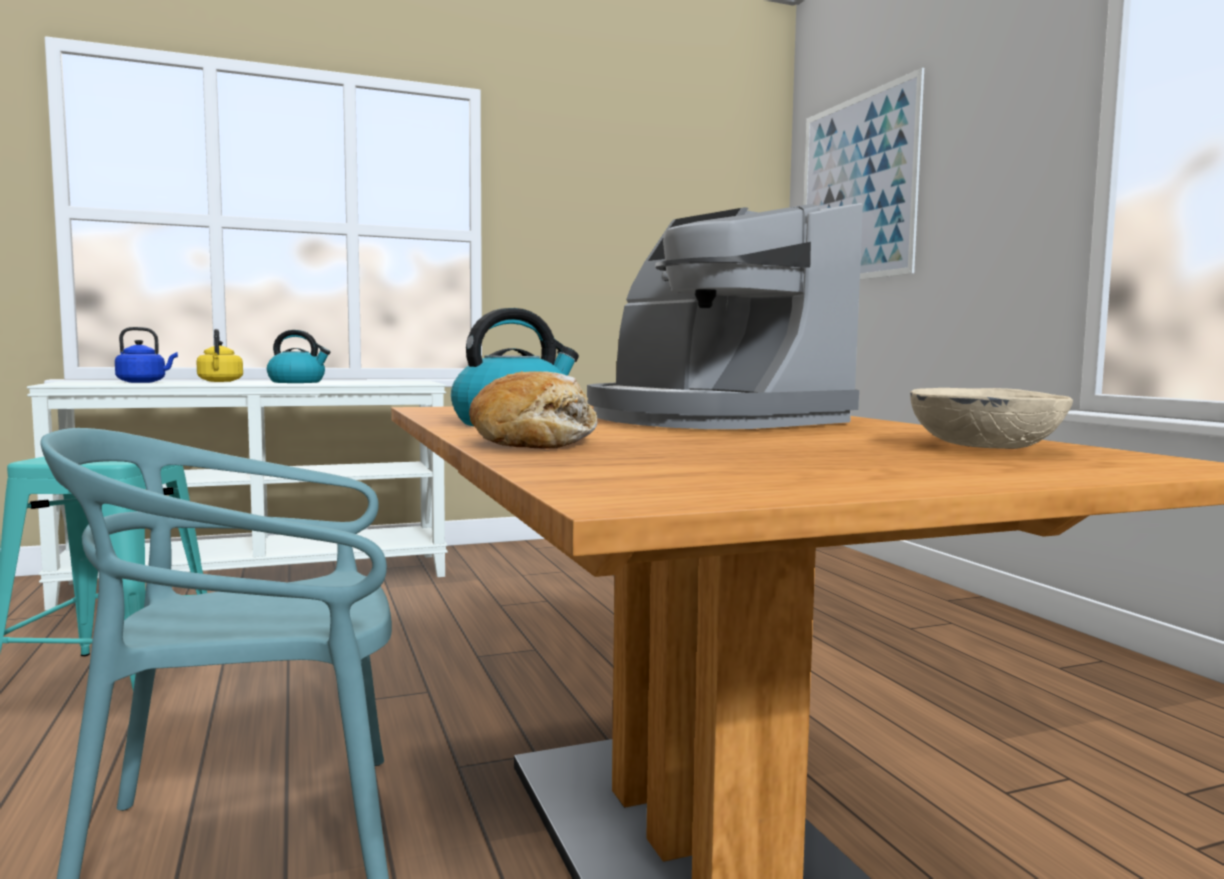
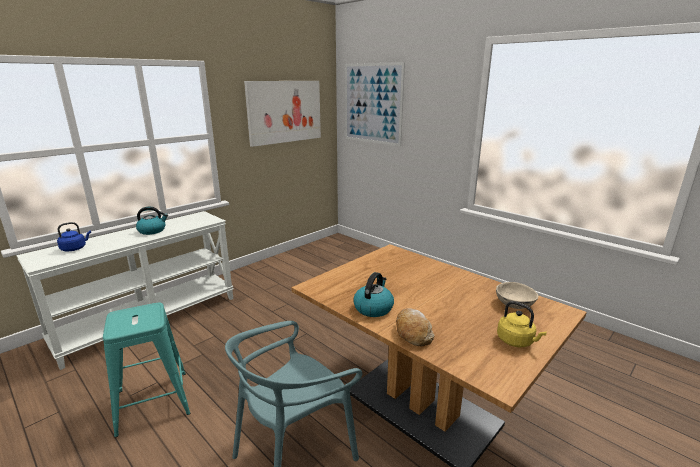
camera: 25 degrees left, 15 degrees up
yellow kettle [196,329,243,382] -> yellow kettle moved to [497,301,547,347]
coffee machine [587,203,863,429] -> none
none -> picture [244,81,321,147]

